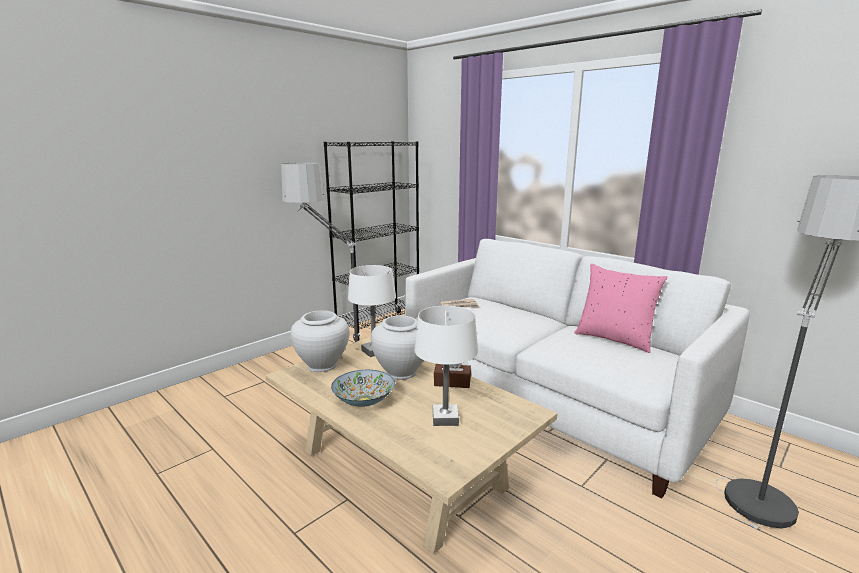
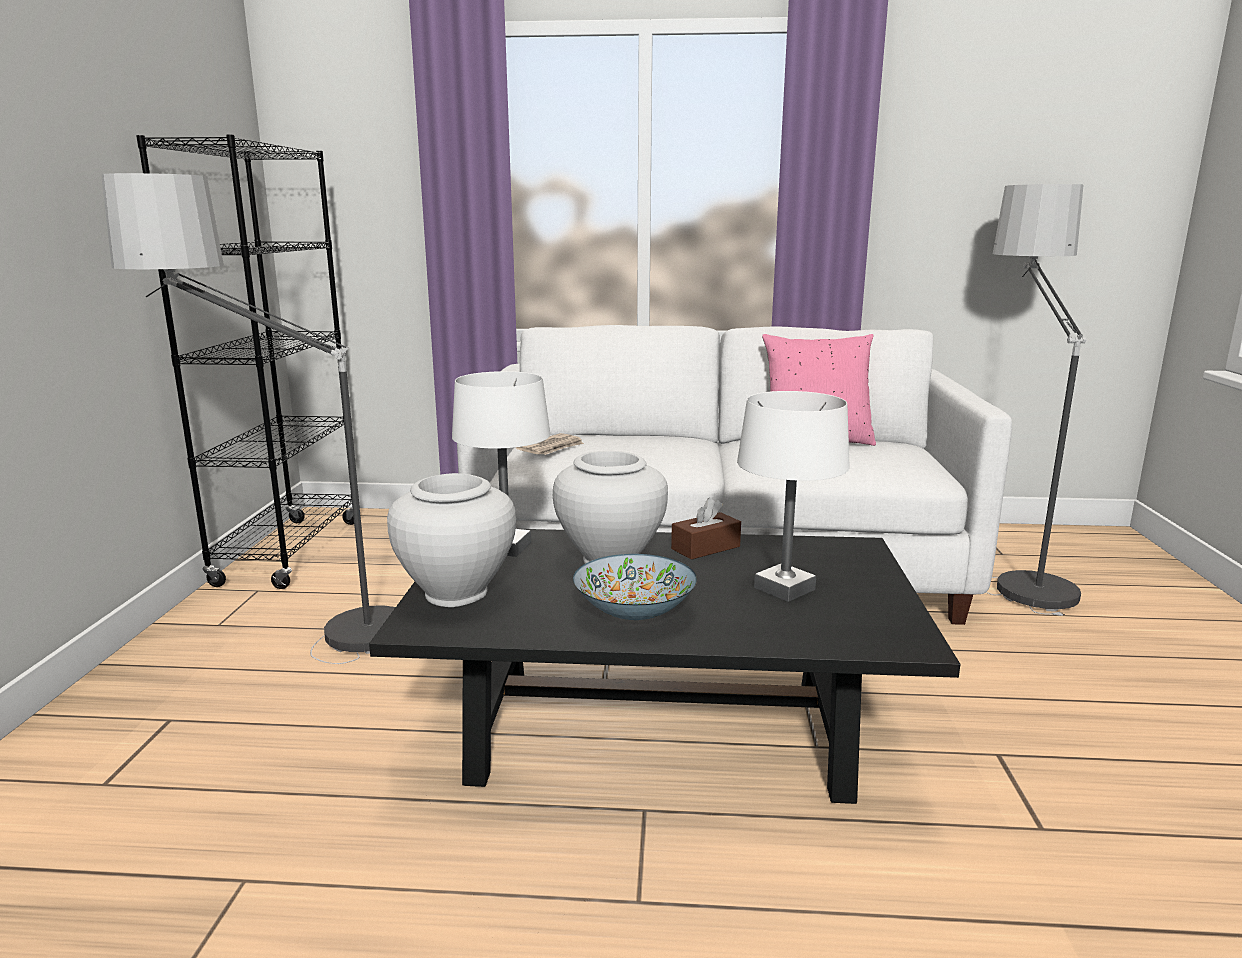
camera: 40 degrees left, 0 degrees up
beige coffee table [265,337,558,554] -> black coffee table [369,529,960,804]

